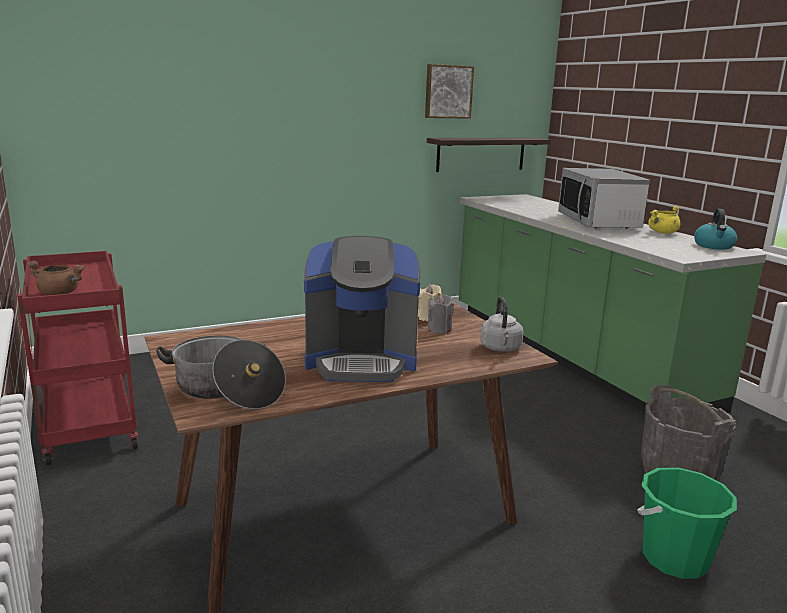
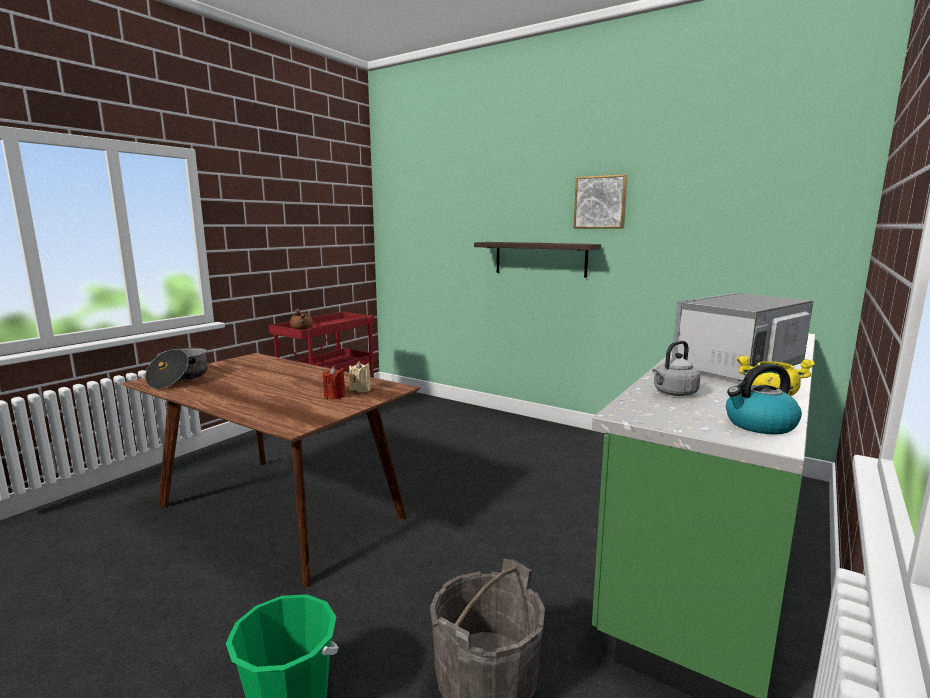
camera: 60 degrees right, 5 degrees down
coffee machine [304,236,420,382] -> none
picture [425,64,474,119] -> picture moved to [574,174,628,229]
shelf [427,138,551,172] -> shelf moved to [474,242,601,278]
grey candle [428,294,454,333] -> red candle [323,366,346,399]
grey kettle [480,296,523,352] -> grey kettle moved to [652,341,701,396]

